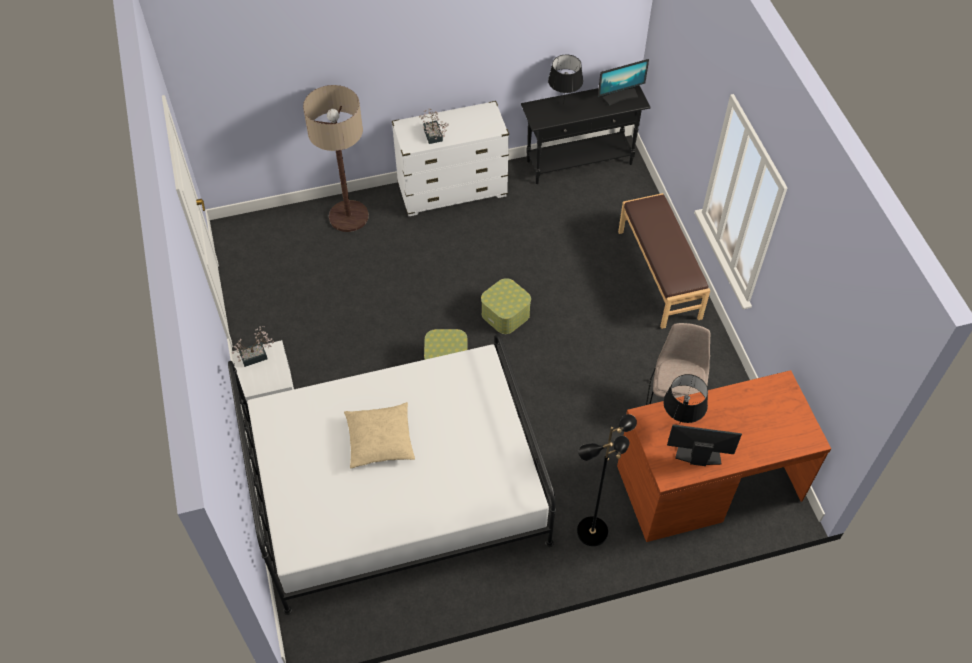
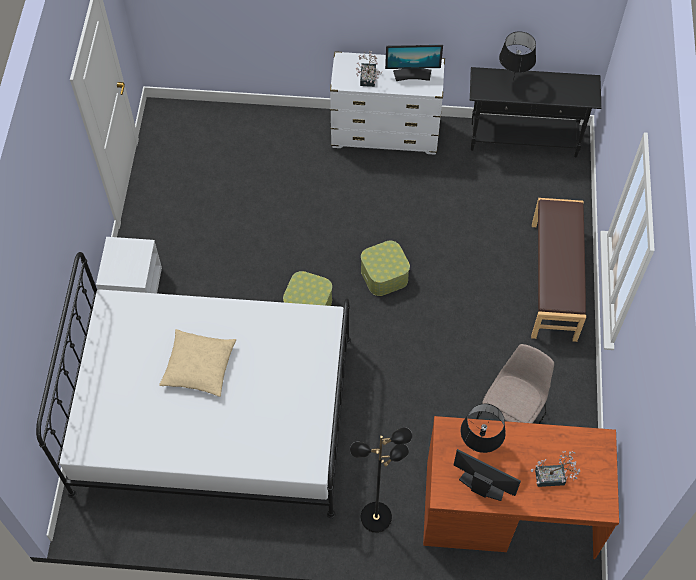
camera: 20 degrees right, 5 degrees up
potted plant [232,326,274,367] -> potted plant moved to [531,451,581,487]
floor lamp [303,85,369,232] -> none
monitor [598,59,649,106] -> monitor moved to [385,45,443,81]

